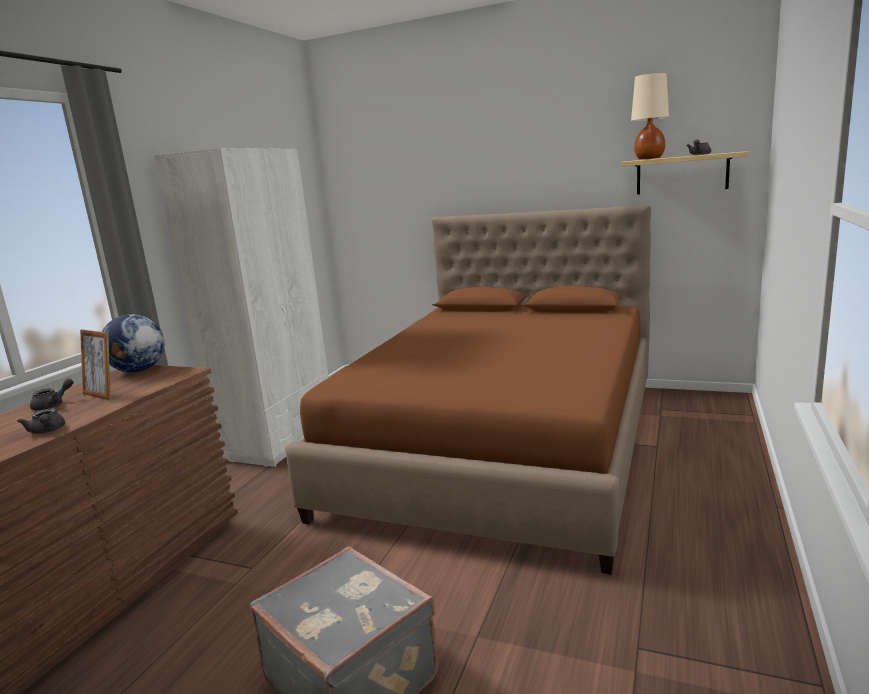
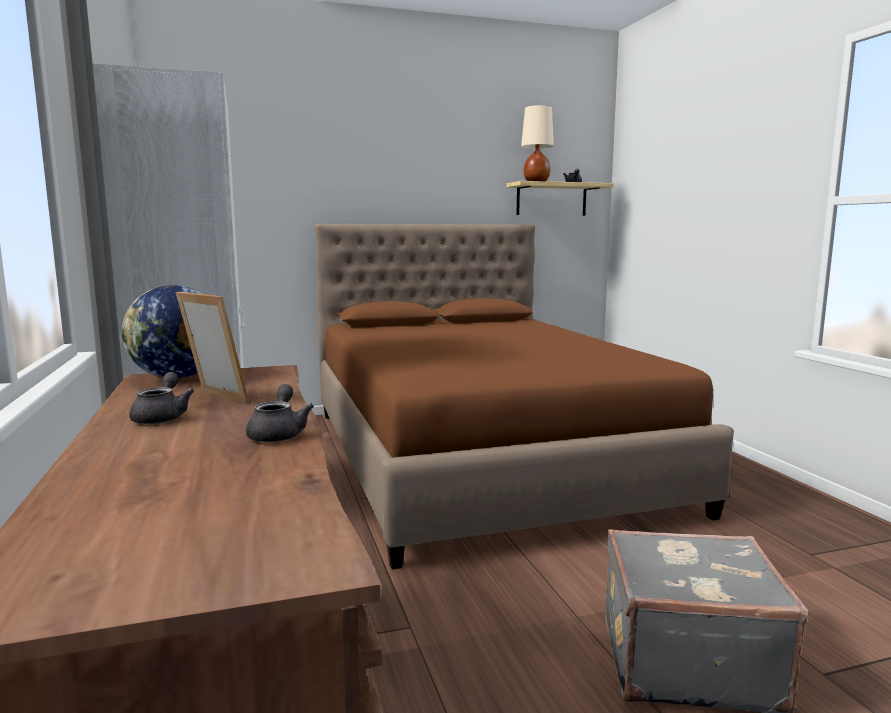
camera: 40 degrees left, 5 degrees down
grey teapot [17,409,65,434] -> grey teapot turned 105 degrees counterclockwise [246,384,314,442]
picture frame [80,329,111,400] -> picture frame turned 135 degrees counterclockwise [175,292,249,404]

